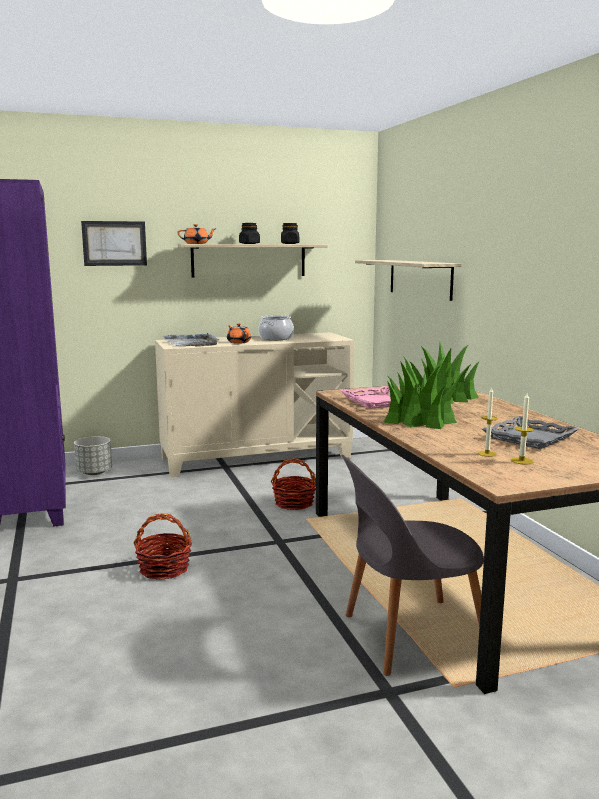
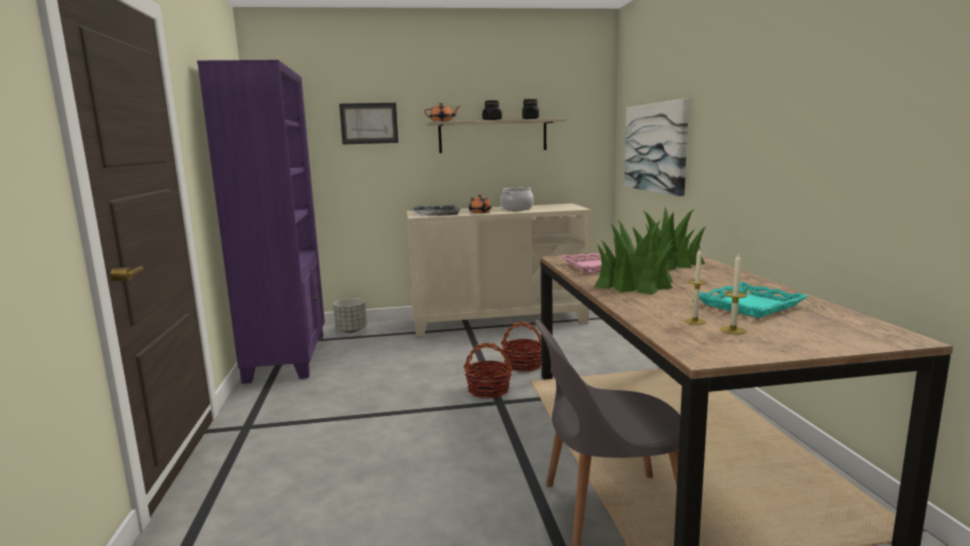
camera: 10 degrees right, 0 degrees up
basket [133,513,192,580] -> basket moved to [463,342,512,399]
shelf [355,260,462,301] -> picture [624,99,689,196]
grey tray [482,416,579,449] -> turquoise tray [699,282,808,318]

